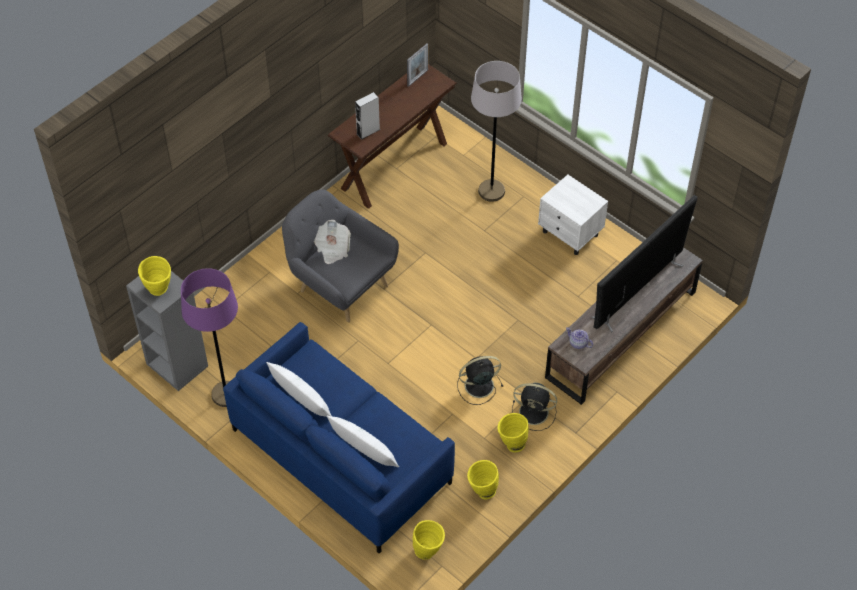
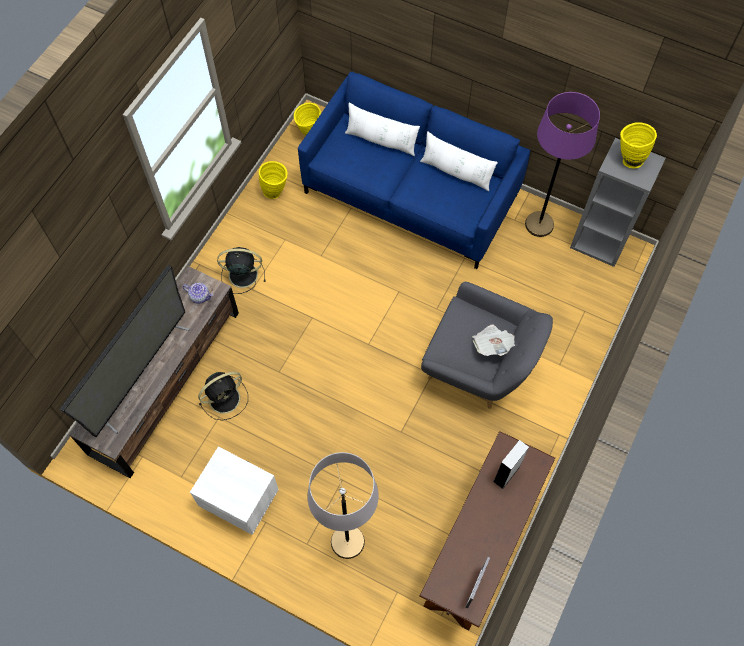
camera: 165 degrees right, 10 degrees up
black fan [457,356,503,405] -> black fan moved to [198,372,248,420]
yellow vase [497,413,528,452] -> none

